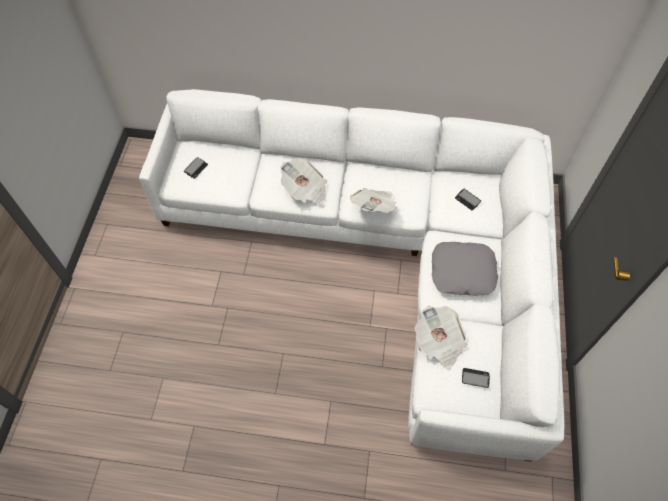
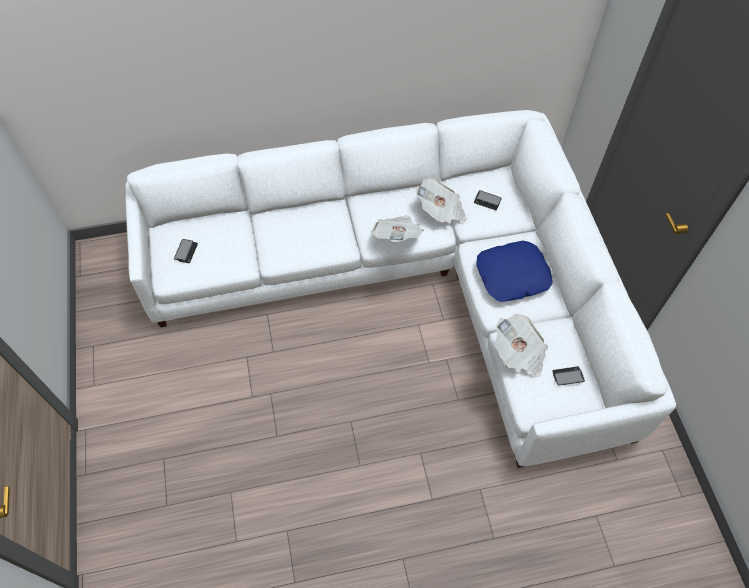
camera: 20 degrees left, 0 degrees up
newspaper [281,158,327,205] -> newspaper moved to [416,178,467,224]
grey pillow [432,242,498,296] -> blue pillow [476,241,553,302]

